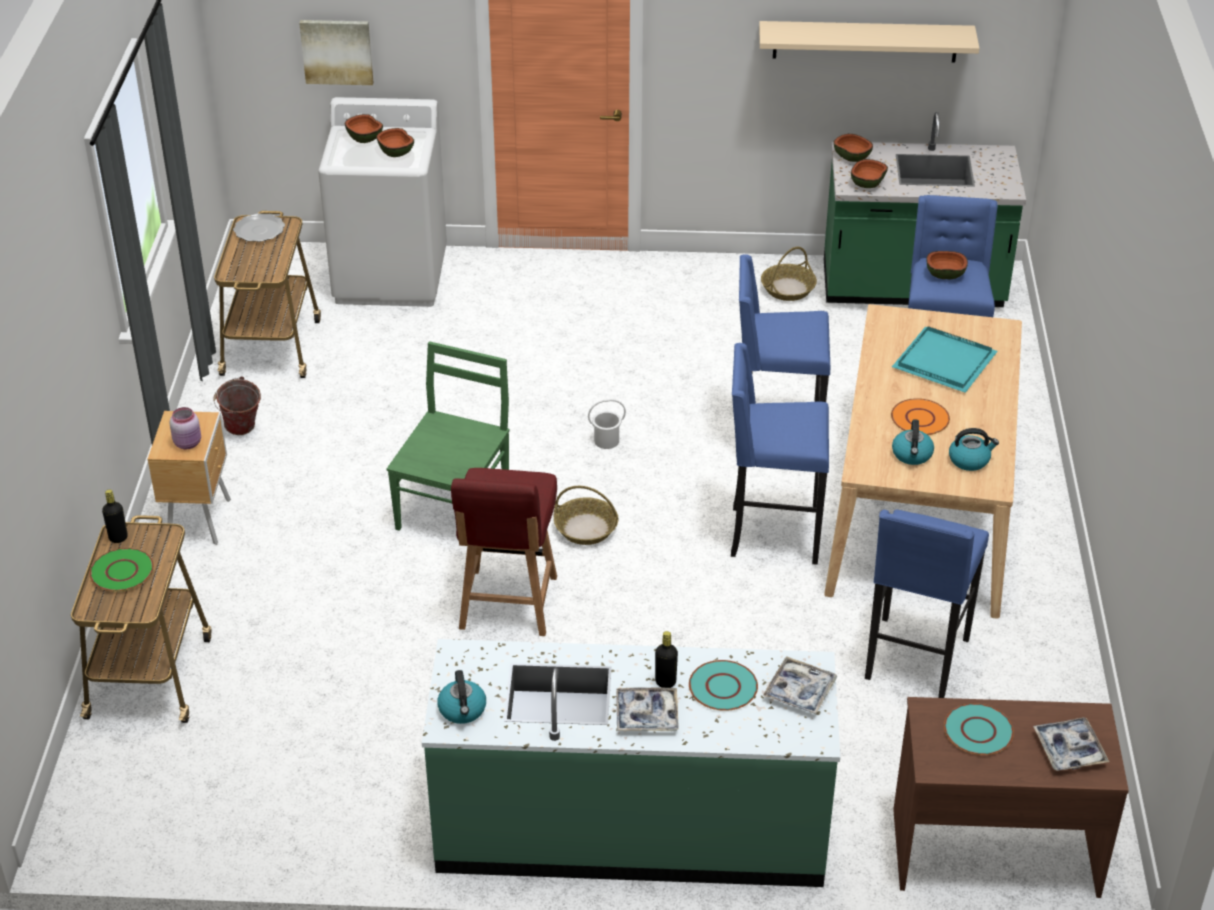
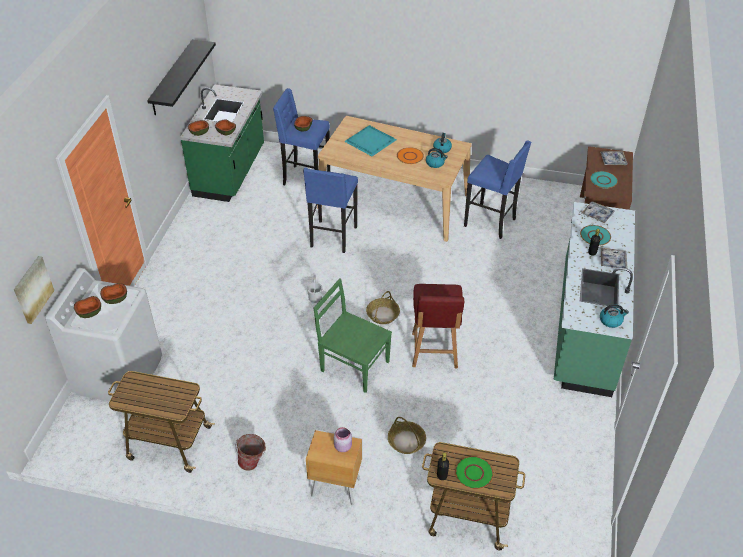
camera: 80 degrees left, 5 degrees up
plate [233,213,285,242] -> none
red chair [451,468,557,636] -> red chair turned 75 degrees clockwise [412,284,464,368]
blue stool [731,343,829,565] -> none
beige shelf [759,21,979,63] -> black shelf [147,39,216,115]
basket [761,247,817,301] -> basket moved to [388,417,426,454]

